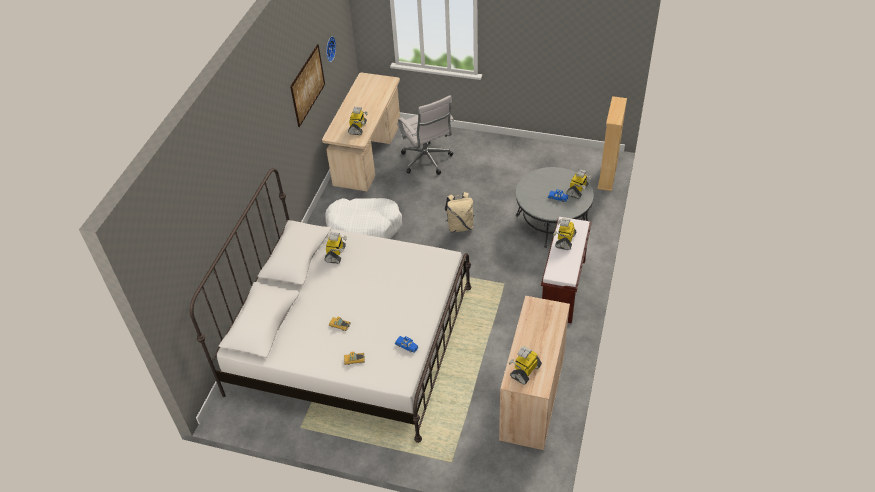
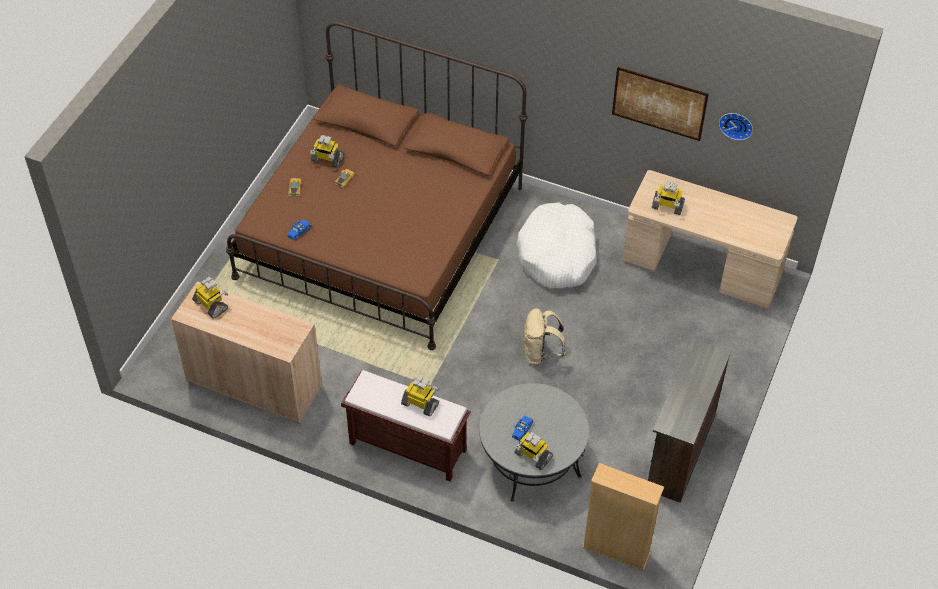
camera: 95 degrees right, 5 degrees up
white bed [190,168,471,443] -> brown bed [226,22,528,350]
toy robot [324,232,347,264] -> toy robot moved to [310,135,344,168]
white office chair [397,95,454,175] -> none
none -> brown dresser [648,338,731,503]

